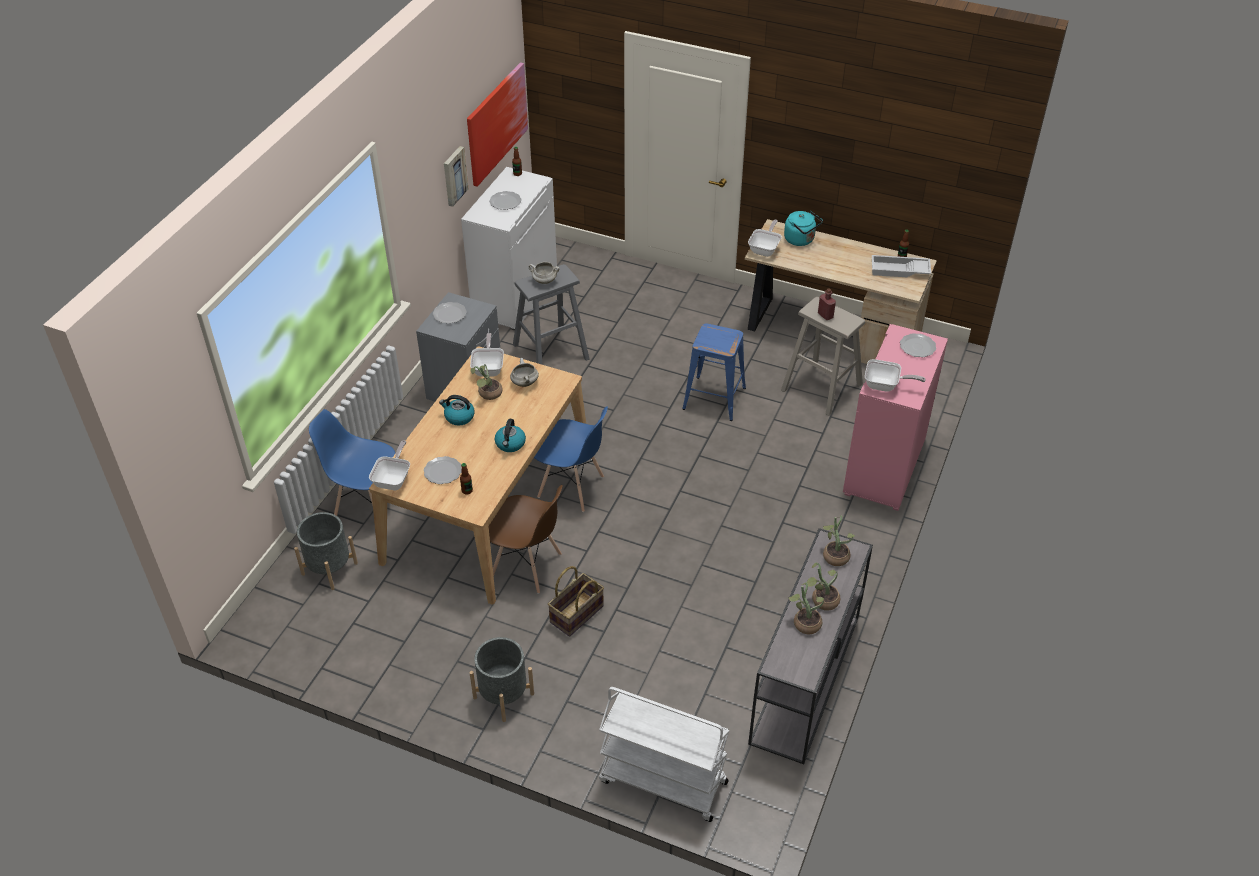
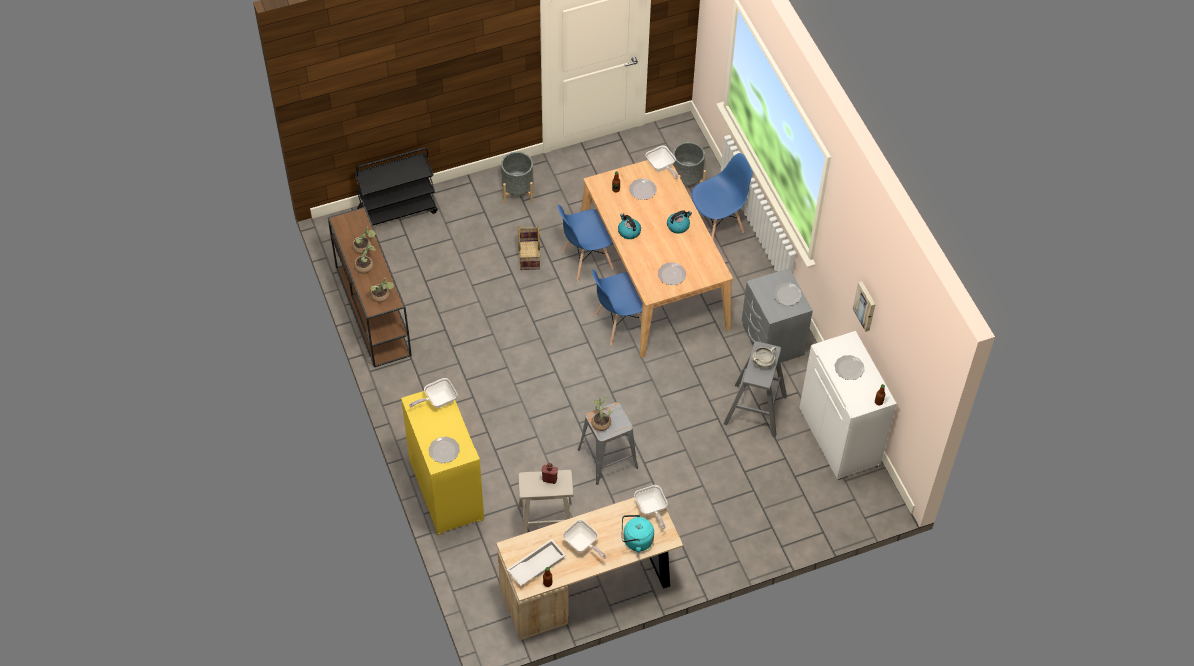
camera: 135 degrees right, 10 degrees up
picture [467,62,528,187] -> none
frying pan [470,333,504,377] -> frying pan moved to [563,520,606,559]
potted plant [470,364,502,400] -> potted plant moved to [591,396,613,431]
brown chair [488,485,563,594] -> blue chair [558,205,614,281]
white cooking pot [510,358,539,387] -> plate [658,262,686,285]
white cart [599,687,729,822] -> black cart [354,147,438,225]
blue stool [682,324,746,421] -> grey stool [578,402,638,485]
grey console table [748,528,873,764] -> brown console table [328,207,412,367]
pink cabinet [843,324,948,511] -> yellow cabinet [401,391,484,535]

